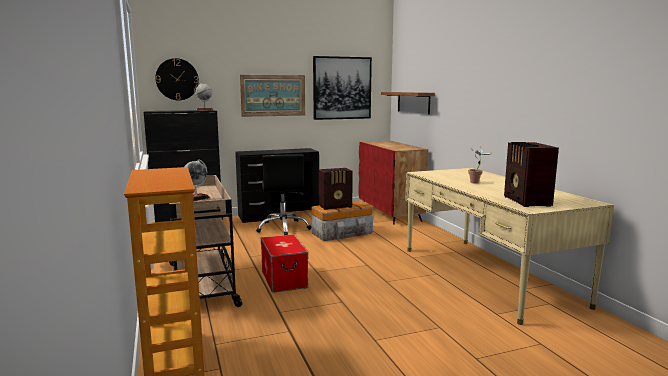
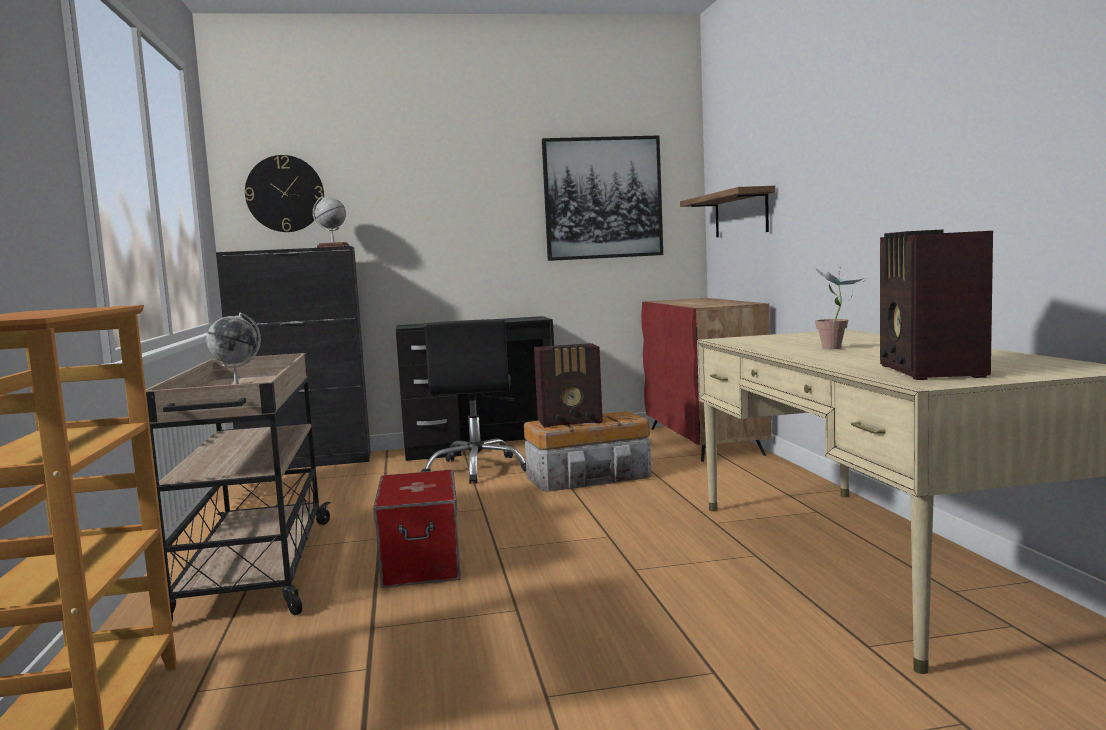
camera: 10 degrees right, 5 degrees down
picture [240,75,305,117] -> none

